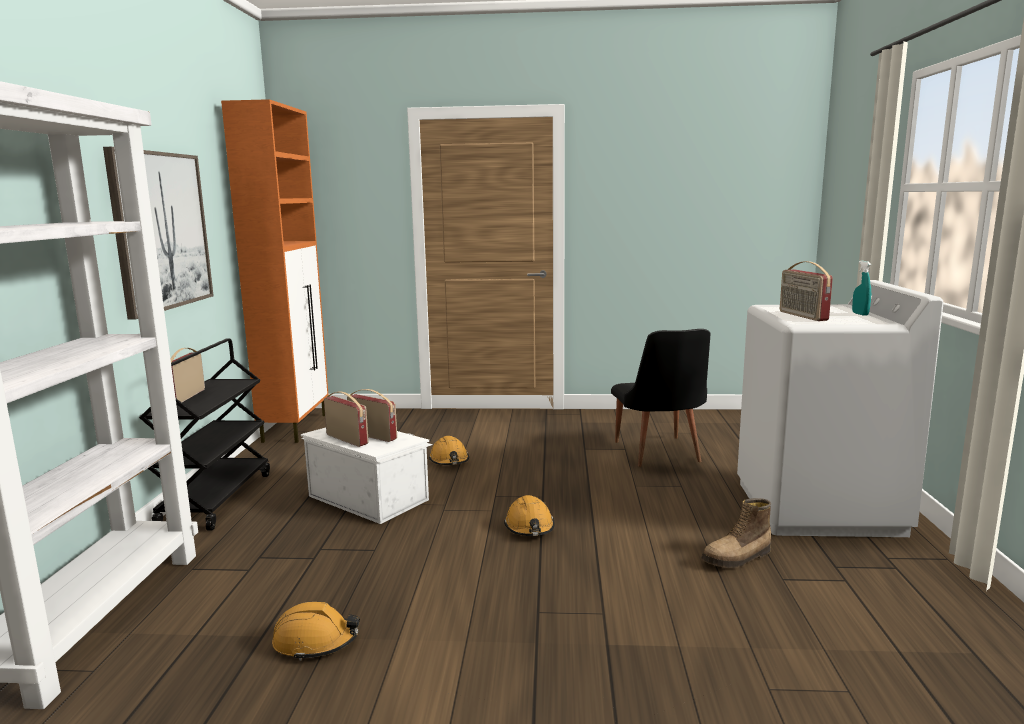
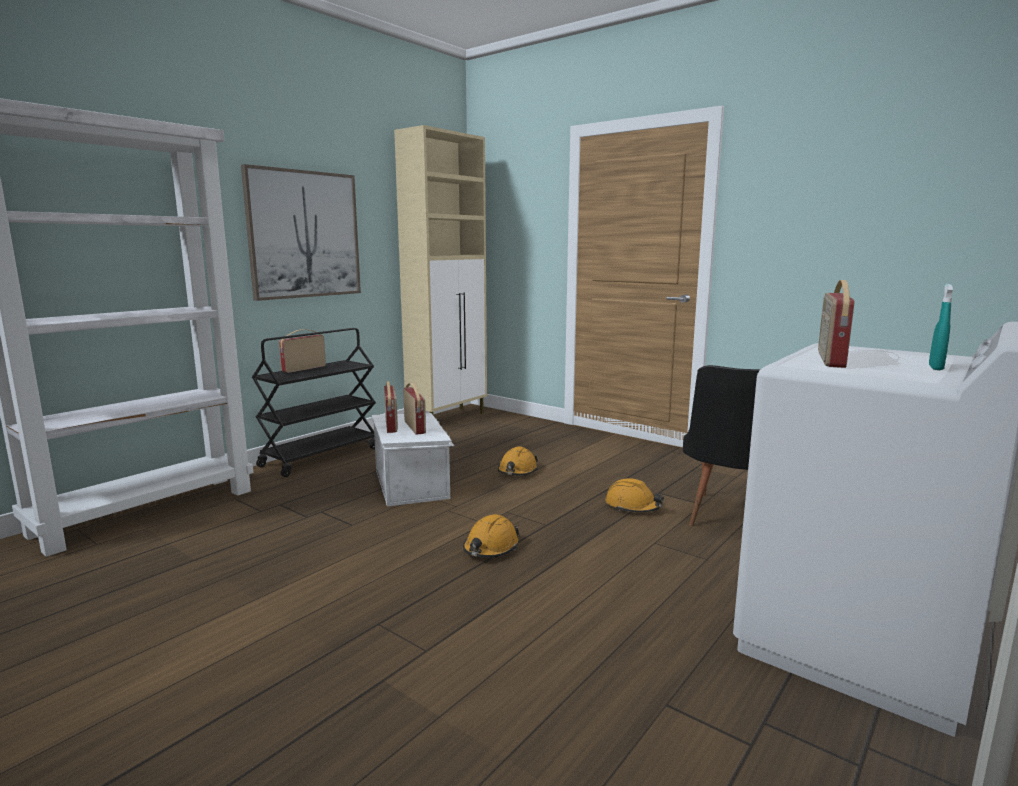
camera: 35 degrees right, 0 degrees up
orange cabinet [221,99,329,443] -> beige cabinet [394,125,487,414]
orange hard hat [272,602,360,661] -> orange hard hat moved to [605,478,664,513]
boot [701,498,771,568] -> none

